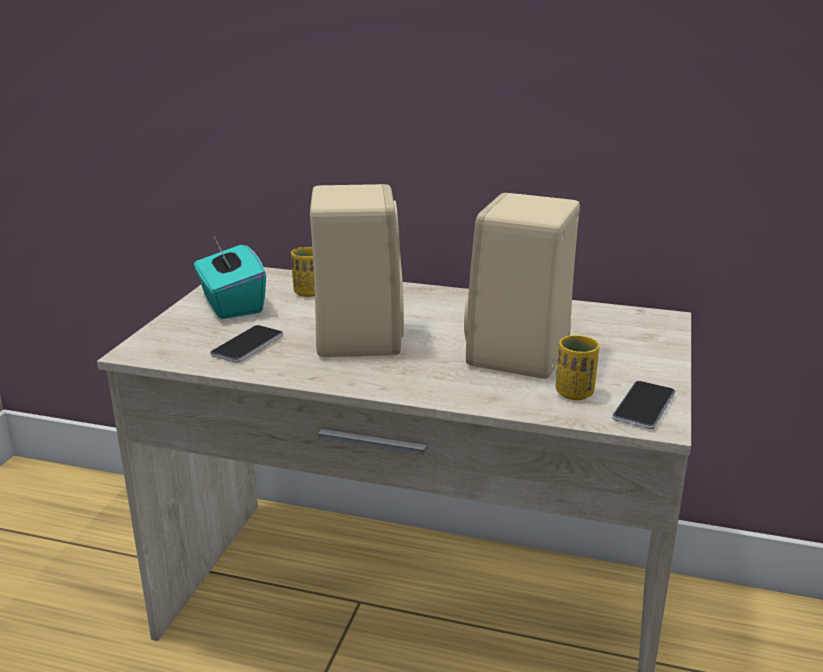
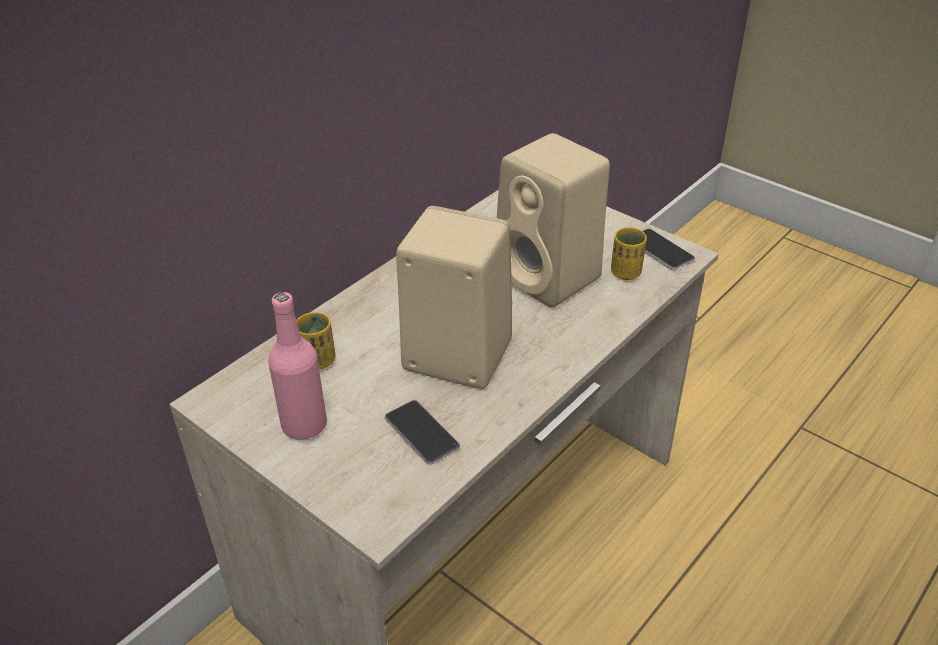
camera: 65 degrees left, 15 degrees up
turquoise tissue box [194,237,266,319] -> pink bottle [268,292,327,440]

